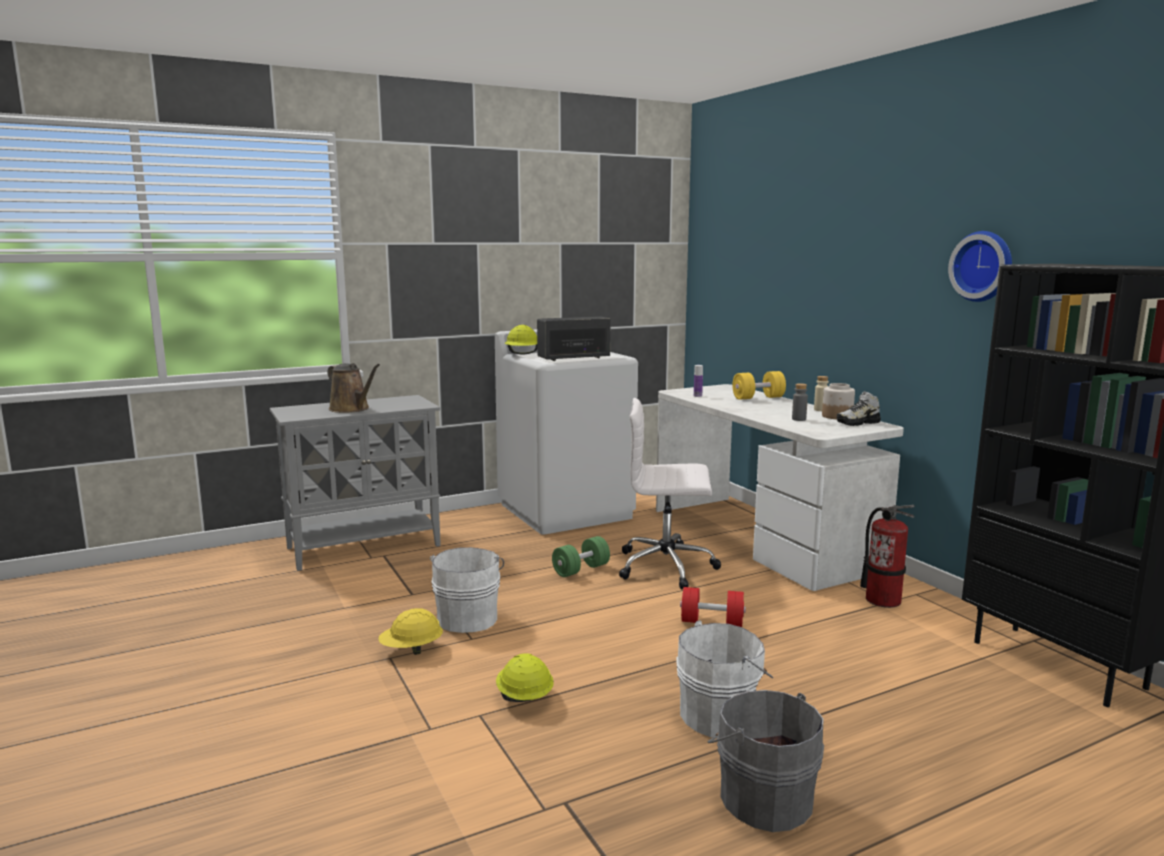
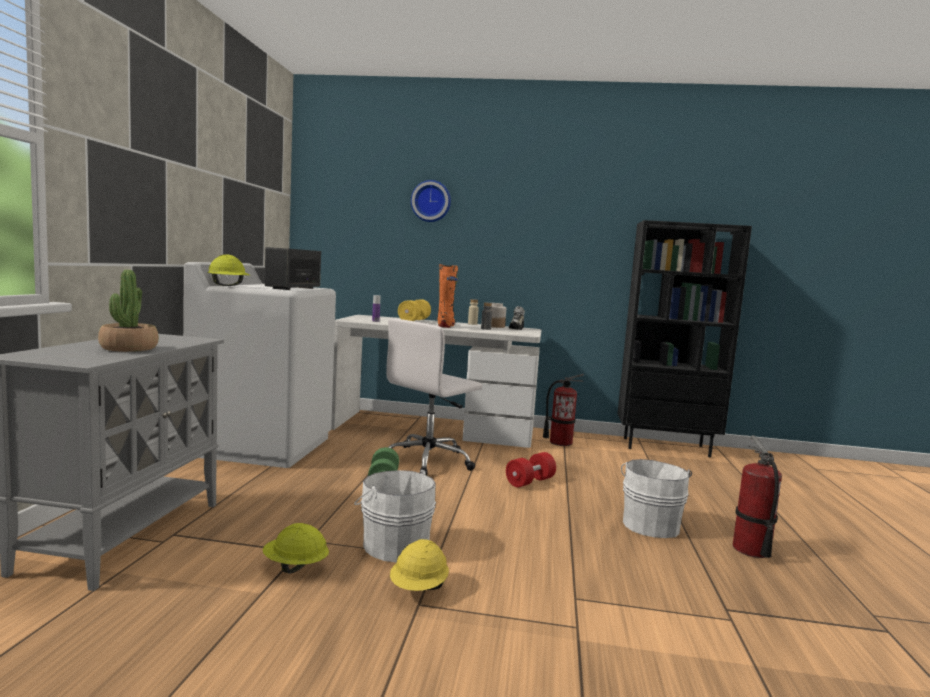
camera: 55 degrees left, 5 degrees down
brown watering can [328,363,380,413] -> potted plant [98,270,159,352]
yellow hard hat [496,653,554,702] -> yellow hard hat moved to [263,523,329,574]
grey bucket [708,690,824,832] -> fire extinguisher [733,435,782,558]
wall clock [948,231,1012,302] -> wall clock moved to [411,180,451,222]
none -> orange boot [438,264,458,328]

